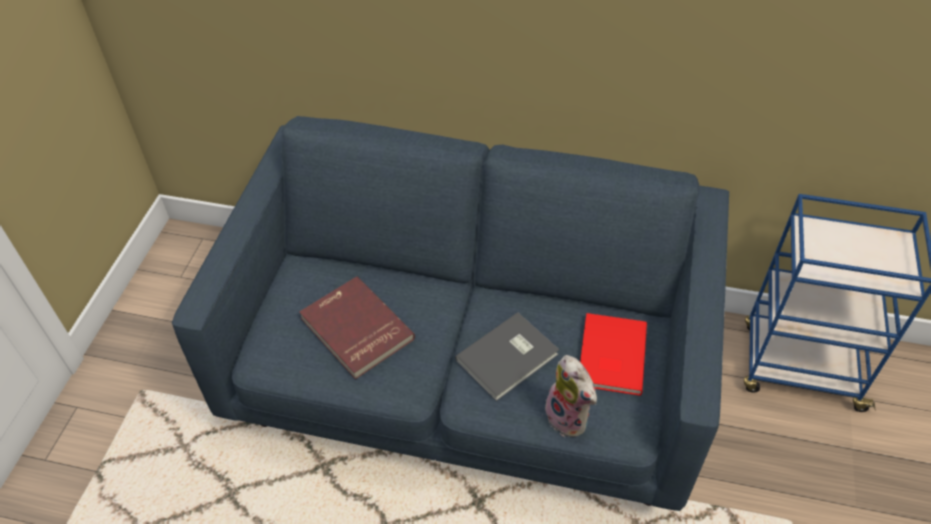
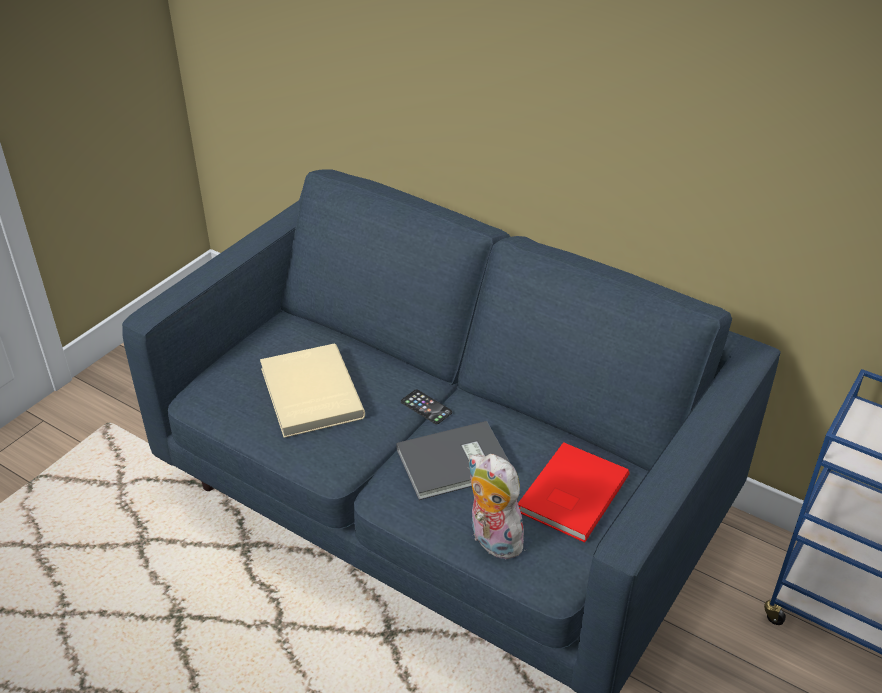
camera: 20 degrees right, 10 degrees down
red book [299,277,415,379] -> beige book [260,343,365,438]
plush toy [545,355,597,437] -> plush toy turned 150 degrees clockwise [469,454,530,559]
none -> phone [401,389,452,424]

